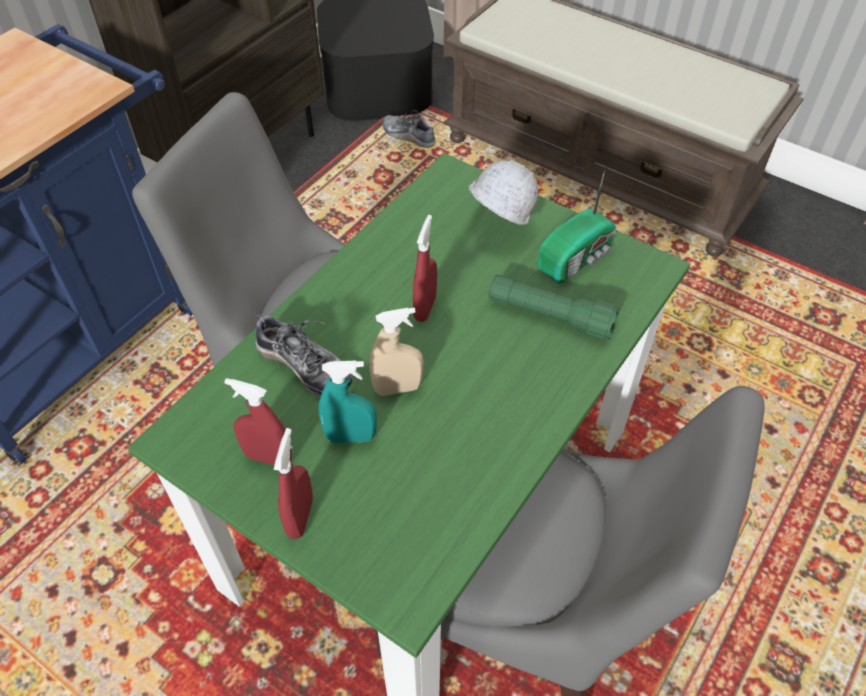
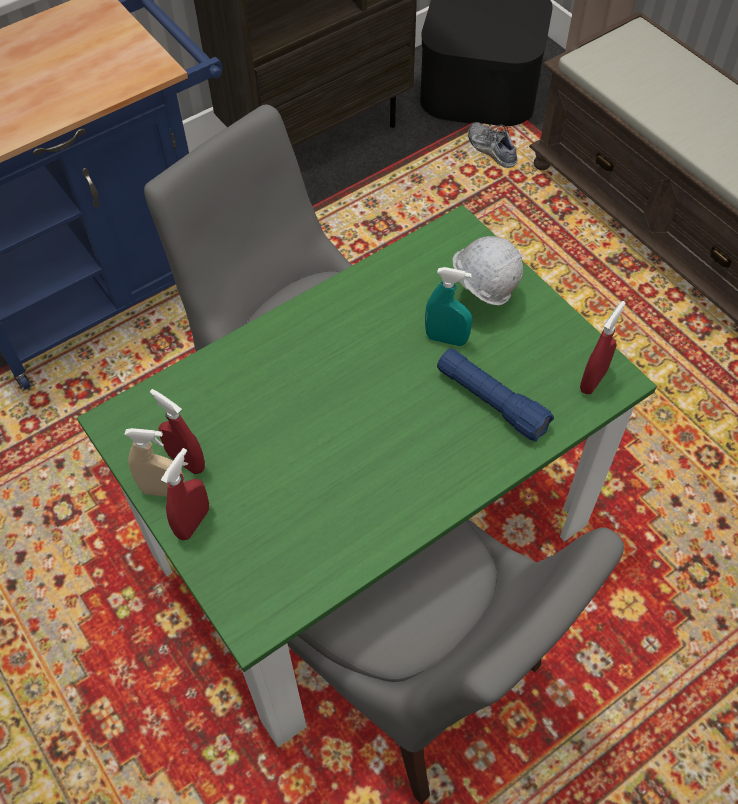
camera: 20 degrees right, 5 degrees up
shoe [255,314,352,397] -> none
turquoise spray bottle [318,360,377,443] -> turquoise spray bottle moved to [425,267,472,346]
beige spray bottle [369,307,424,396] -> beige spray bottle moved to [124,428,185,497]
red spray bottle [413,215,437,322] -> red spray bottle moved to [580,301,626,394]
green flashlight [489,275,620,339] -> blue flashlight [437,348,554,442]
radio [538,170,616,284] -> none

